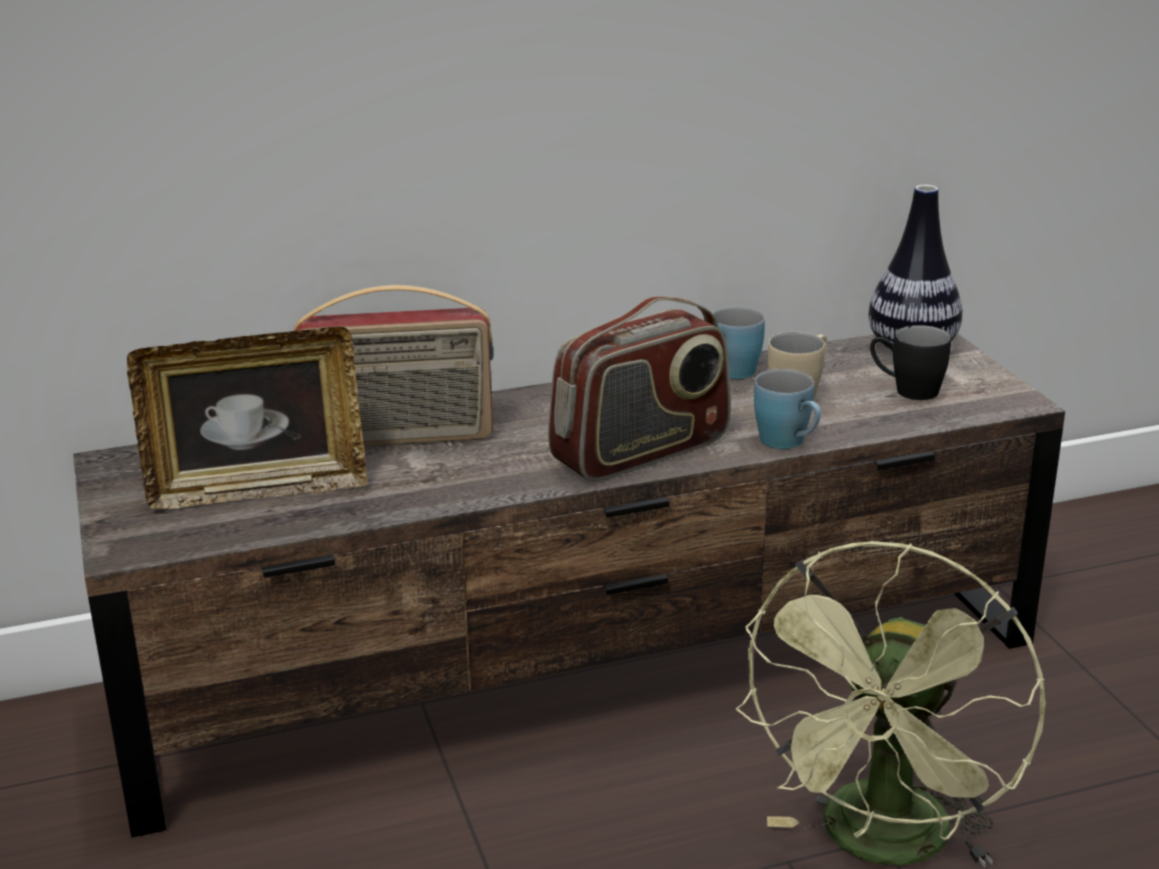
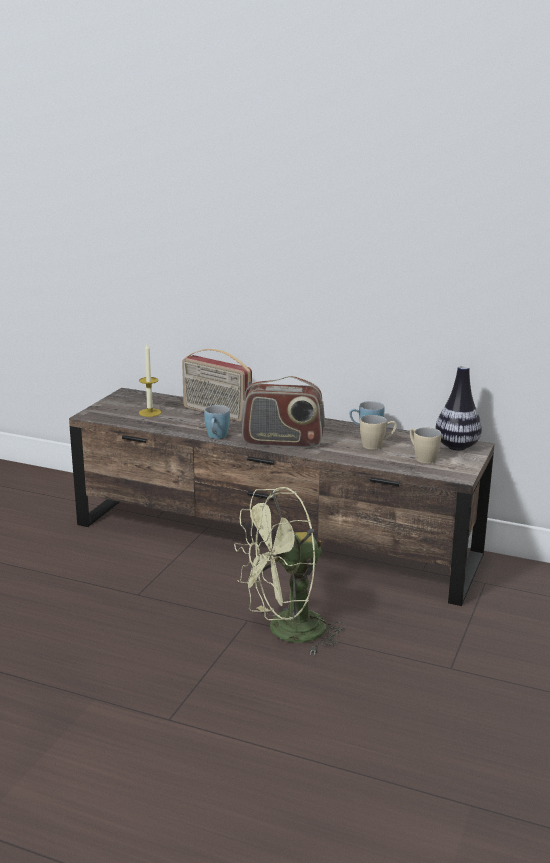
camera: 40 degrees right, 5 degrees down
picture frame [127,327,367,509] -> candle [139,344,161,417]
blue mug [754,369,821,449] -> blue mug moved to [204,405,230,439]
black mug [870,325,951,400] -> beige mug [410,427,441,464]

